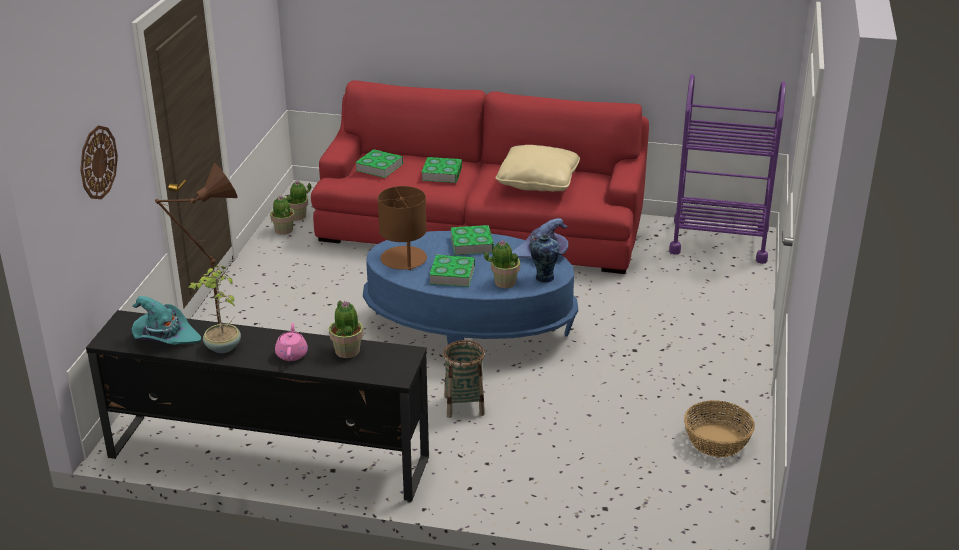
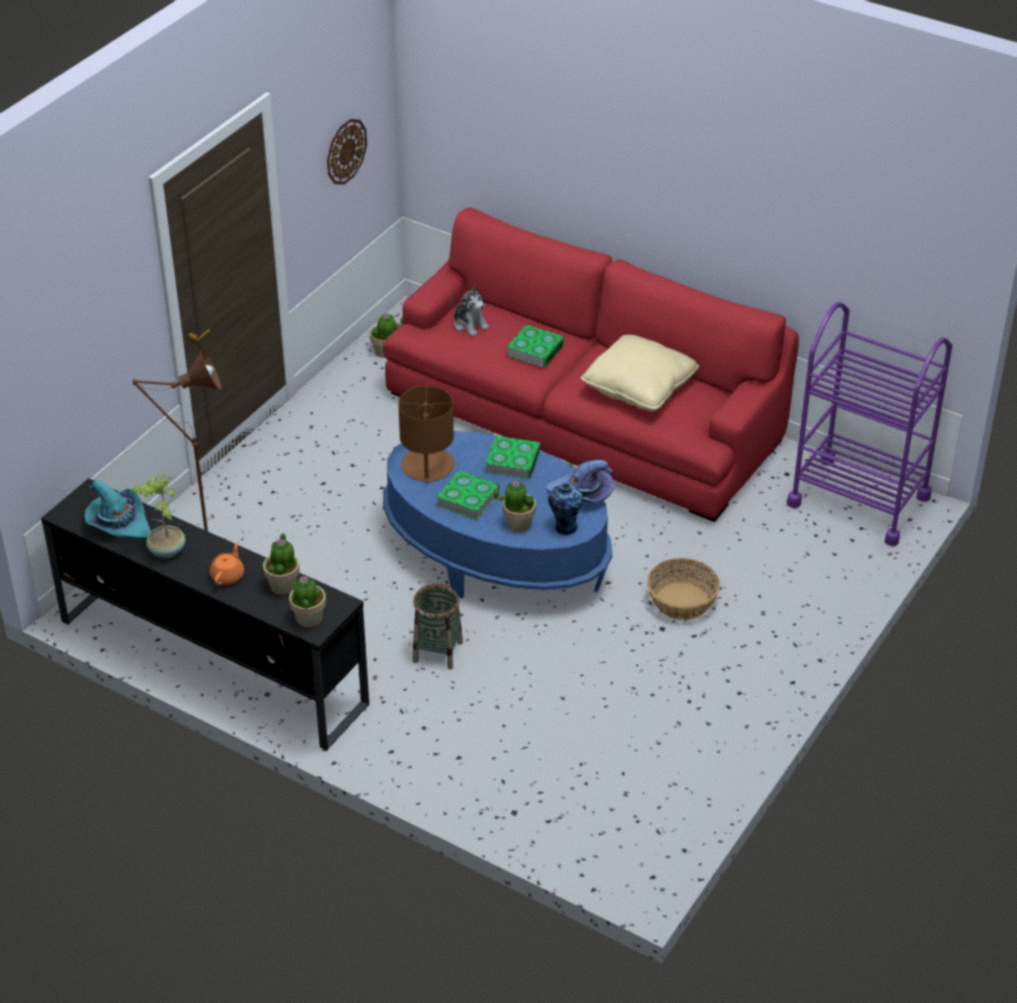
camera: 20 degrees right, 10 degrees up
wall clock [80,126,118,199] -> wall clock moved to [327,119,367,185]
potted plant [270,195,295,235] -> potted plant moved to [289,576,326,627]
pink teapot [275,323,308,361] -> orange teapot [210,542,244,585]
book [355,149,403,178] -> plush toy [453,286,489,336]
basket [684,400,755,457] -> basket moved to [647,558,720,620]

